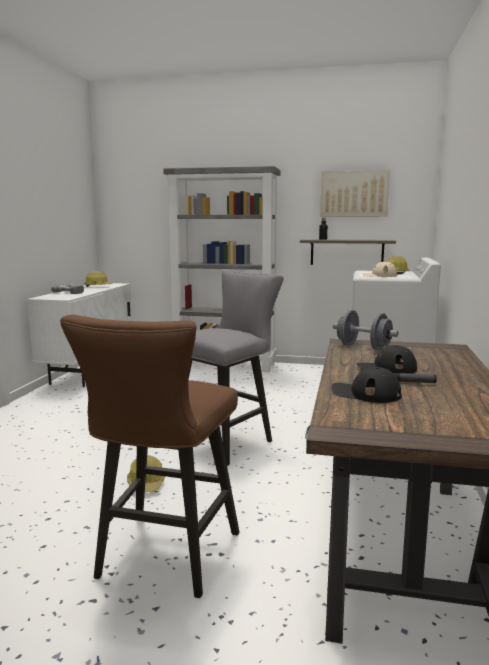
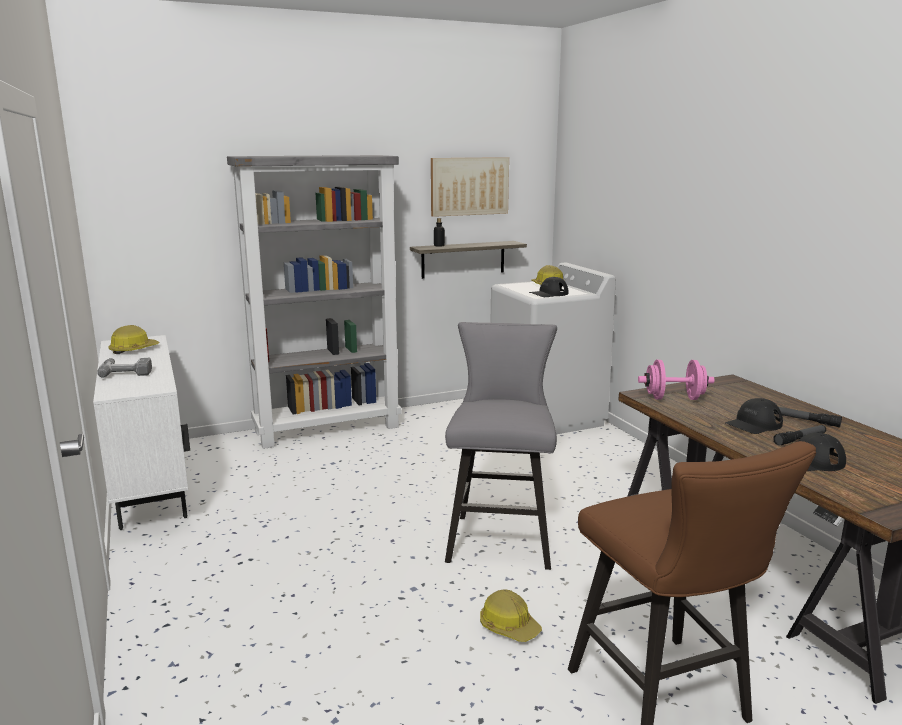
camera: 35 degrees left, 5 degrees up
grey dumbbell [333,310,398,350] -> pink dumbbell [638,360,714,400]
beige cap [362,261,397,277] -> black cap [529,277,569,297]
none -> flashlight [774,407,842,427]

